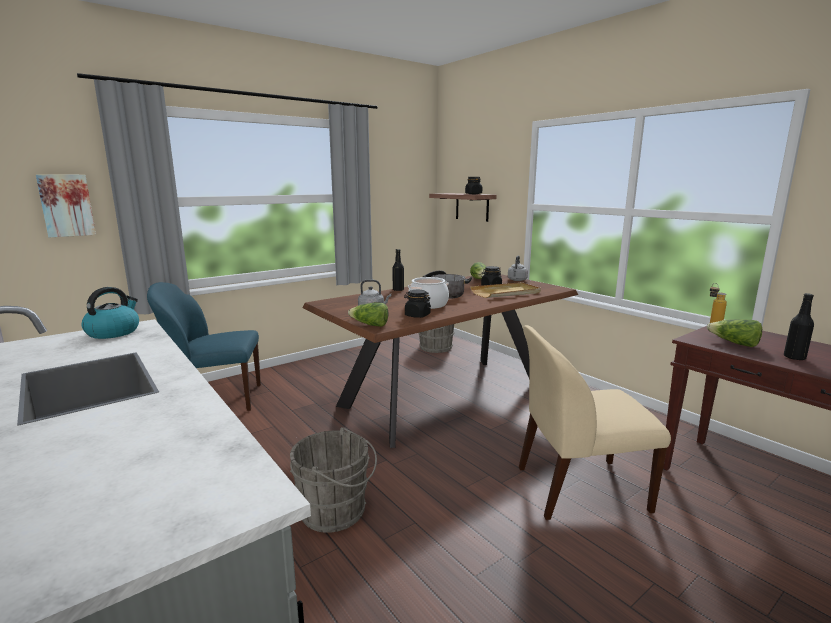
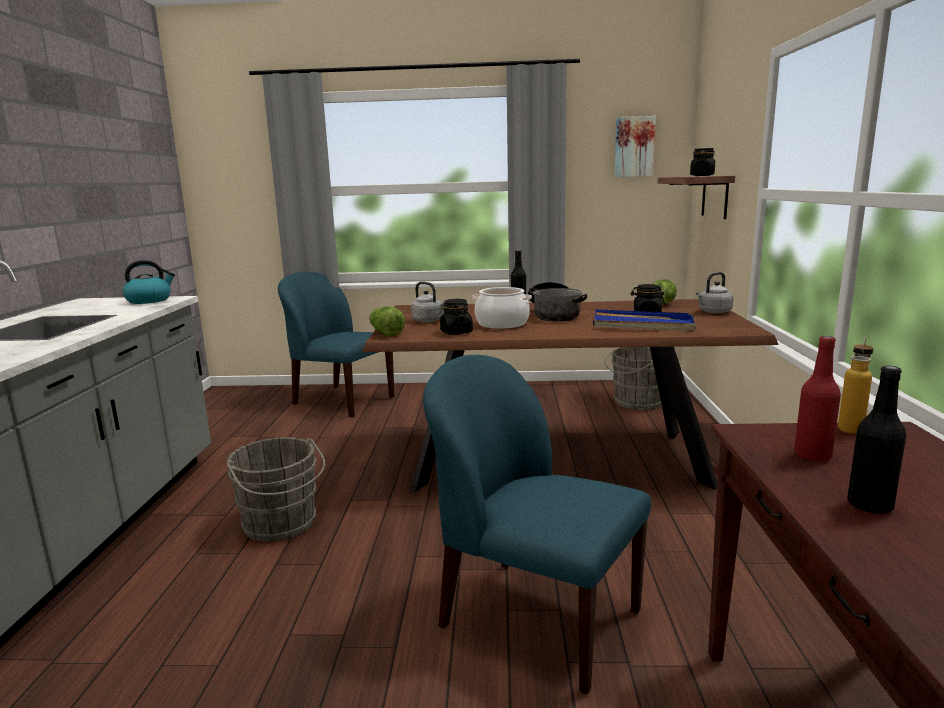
camera: 40 degrees right, 0 degrees up
picture [36,174,96,238] -> picture moved to [614,116,656,177]
beige tray [470,282,541,298] -> blue tray [593,309,696,331]
beige chair [519,325,671,520] -> blue chair [423,355,651,695]
lettuce [707,319,762,347] -> red bottle [794,336,841,462]

